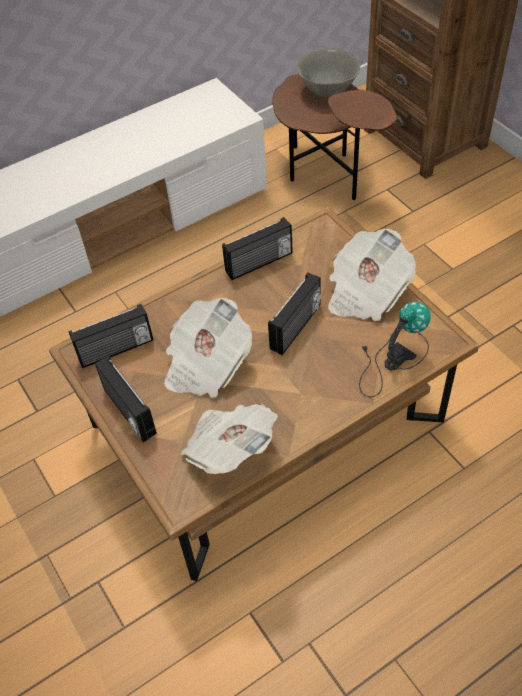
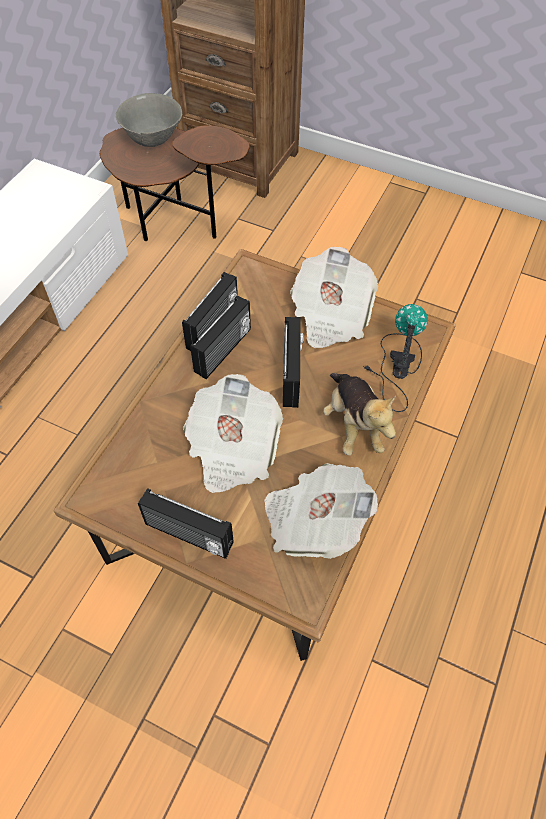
camera: 35 degrees left, 5 degrees up
radio [69,304,153,368] -> radio moved to [190,296,251,379]
none -> plush toy [323,373,396,456]

